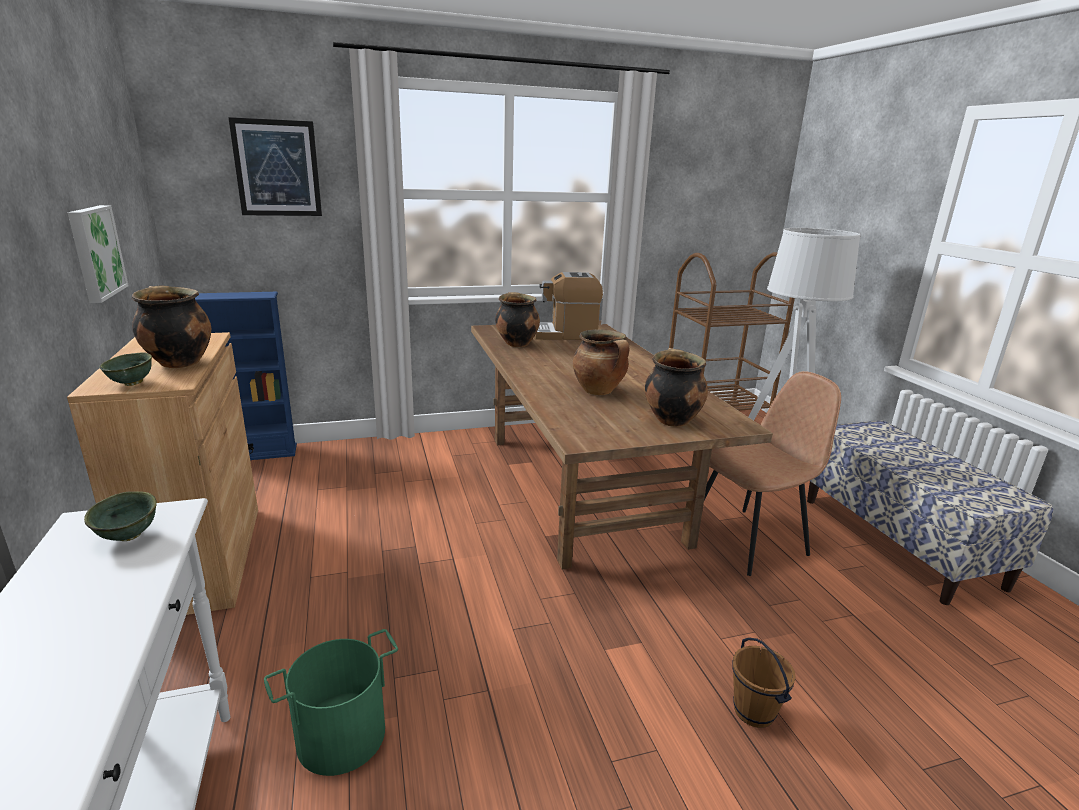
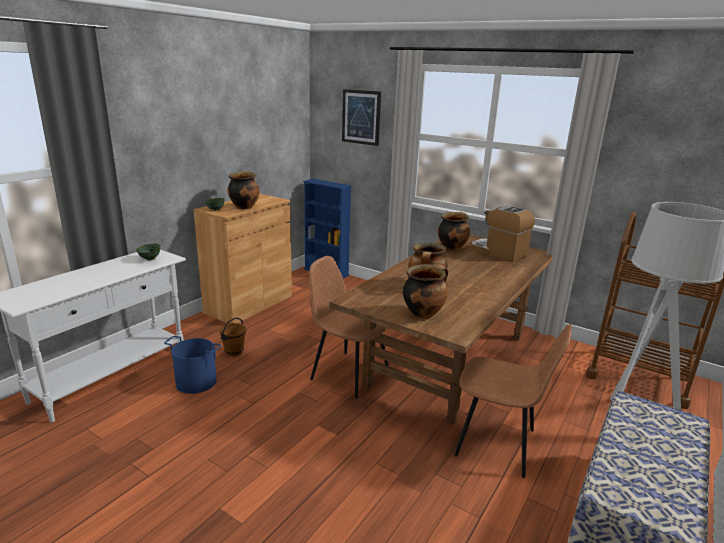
camera: 50 degrees right, 0 degrees up
picture [67,205,129,303] -> none
green bucket [264,629,398,776] -> blue bucket [164,336,221,394]
brown bucket [732,637,796,728] -> brown bucket moved to [219,318,246,356]
none -> brown chair [309,256,389,399]

